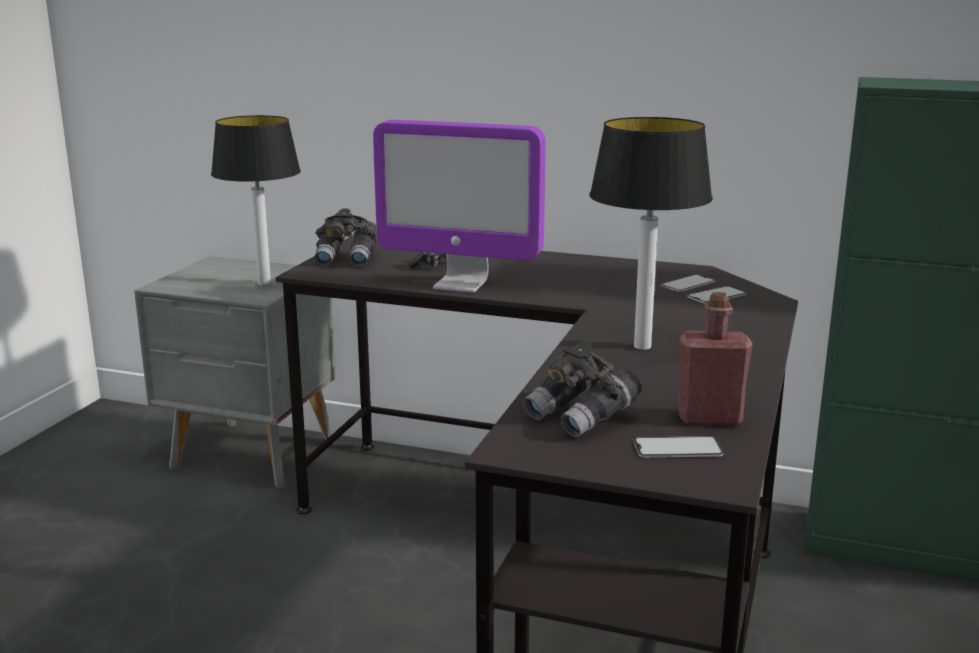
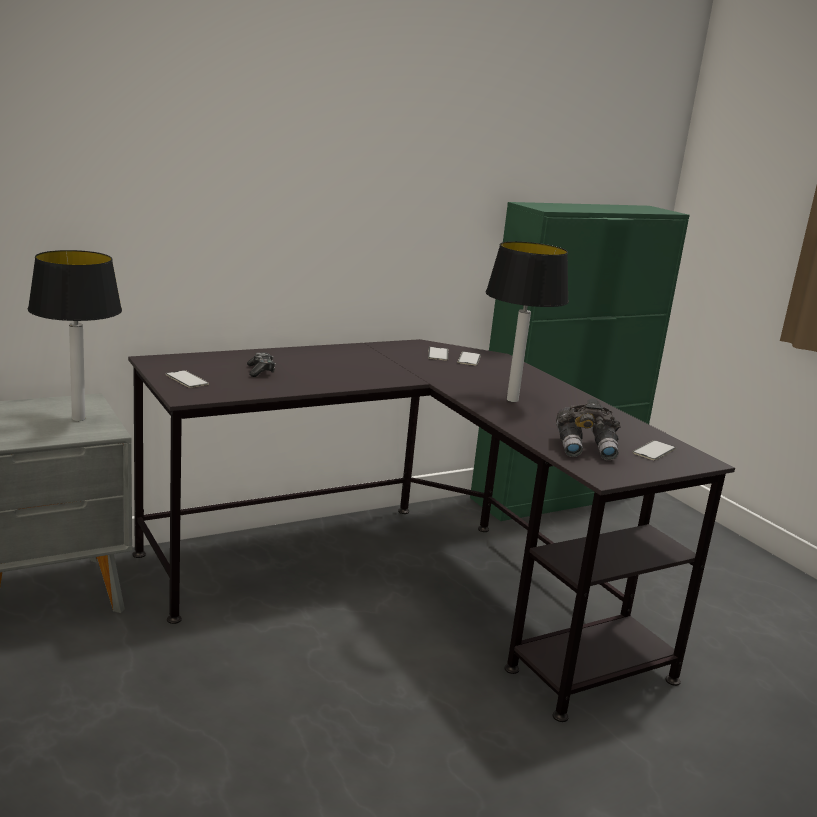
camera: 50 degrees left, 0 degrees up
grey binoculars [314,208,378,267] -> phone [165,370,209,388]
monitor [373,120,545,293] -> none
red bottle [678,292,753,426] -> none

